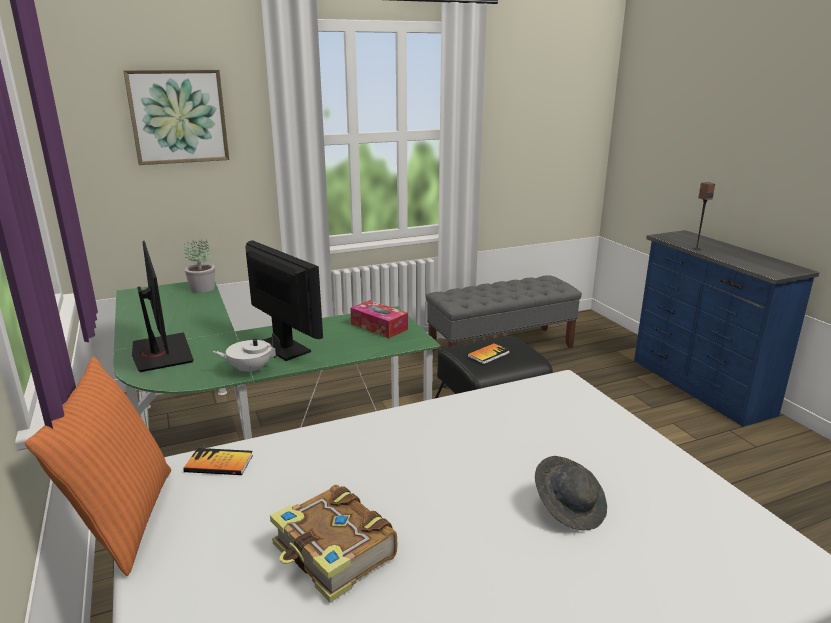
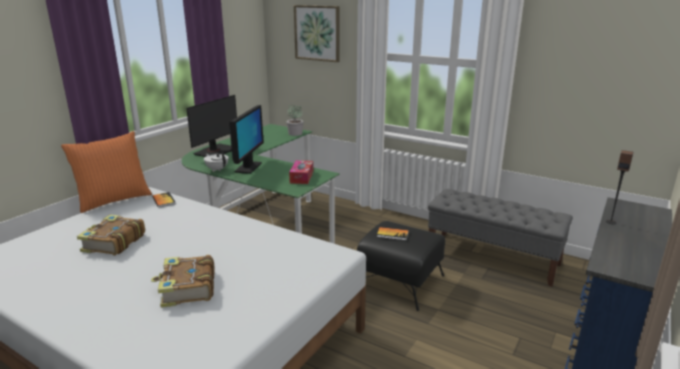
camera: 55 degrees right, 0 degrees up
grey hat [535,456,607,531] -> book [151,255,215,308]

